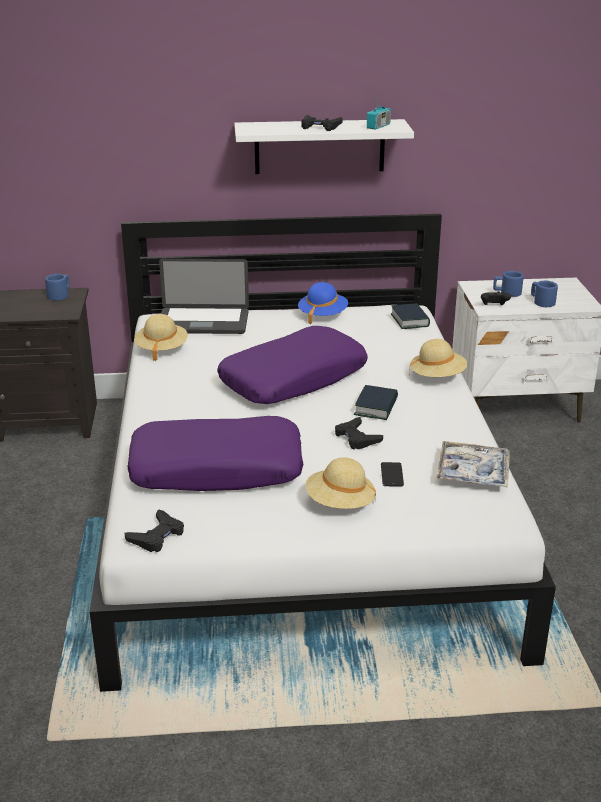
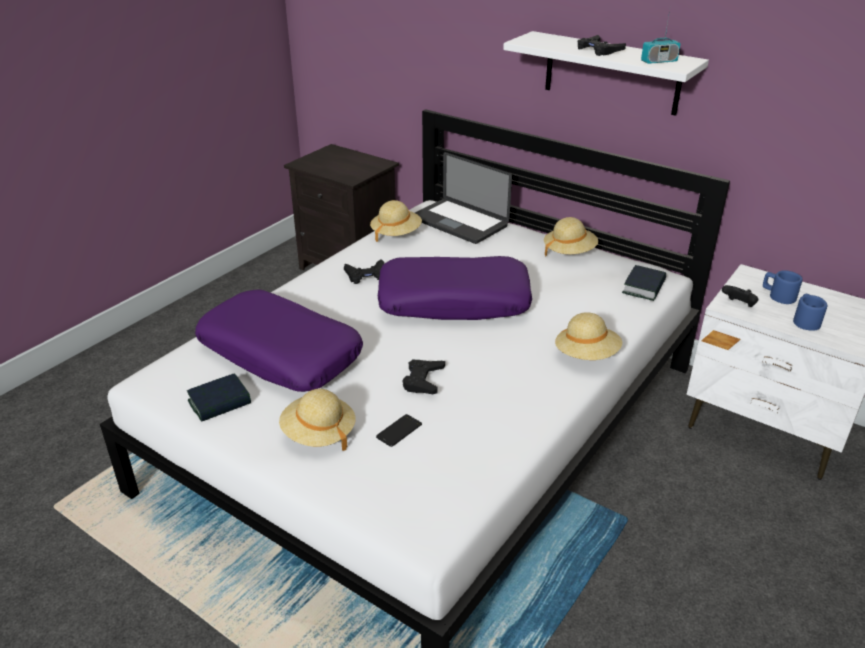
camera: 40 degrees right, 5 degrees up
blue mug [45,274,70,300] -> none
black game controller [125,509,184,552] -> black game controller moved to [344,259,384,284]
blue hat [298,282,348,325] -> beige hat [544,217,598,256]
book [354,385,398,420] -> book moved to [187,373,251,422]
tray [436,441,510,488] -> none

